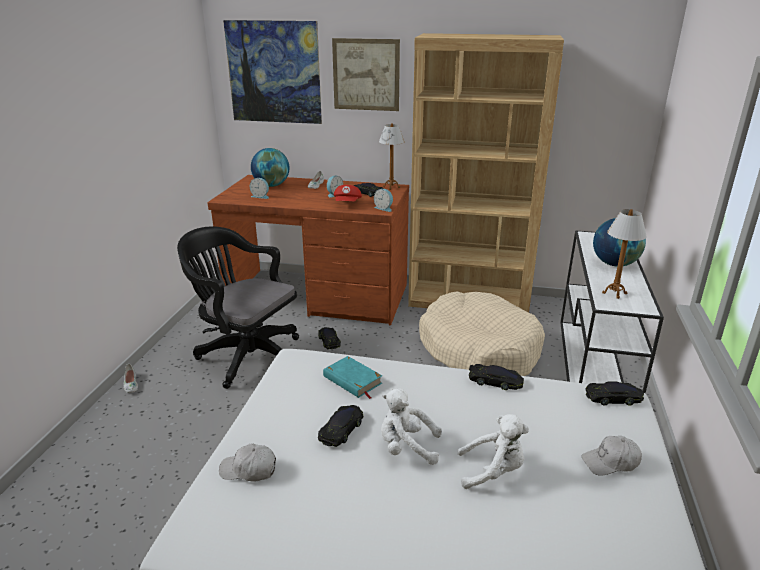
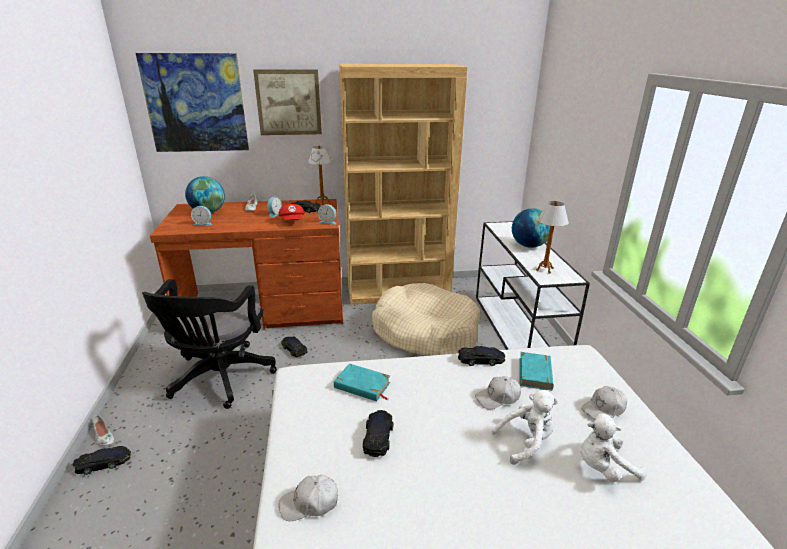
camera: 20 degrees left, 0 degrees up
black office chair [177,226,299,389] -> black office chair turned 90 degrees counterclockwise [142,279,277,409]
white plush toy [381,388,442,465] -> white plush toy moved to [581,413,646,482]
black toy car [585,381,644,406] -> black toy car moved to [73,446,131,475]
none -> white cap [475,376,521,410]
none -> turquoise book [520,352,554,391]

